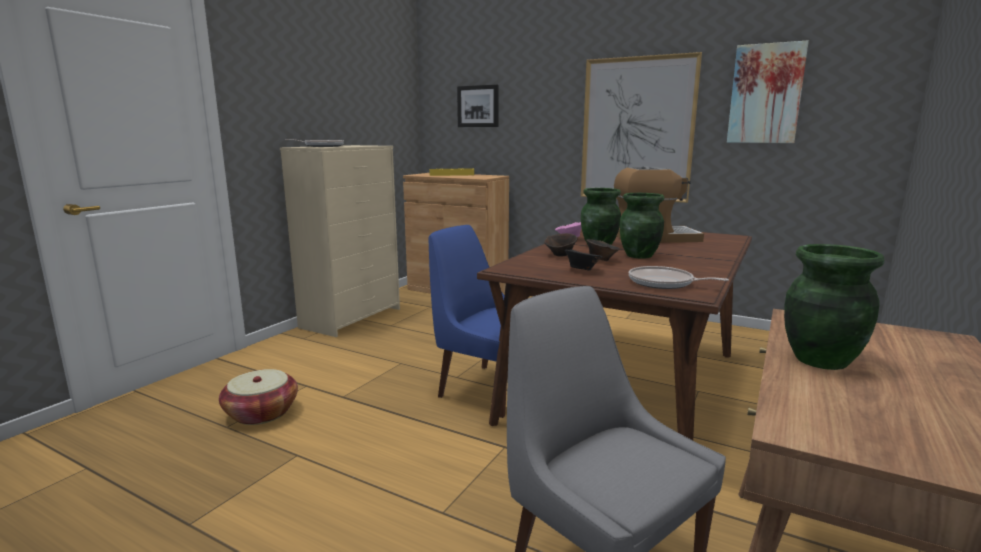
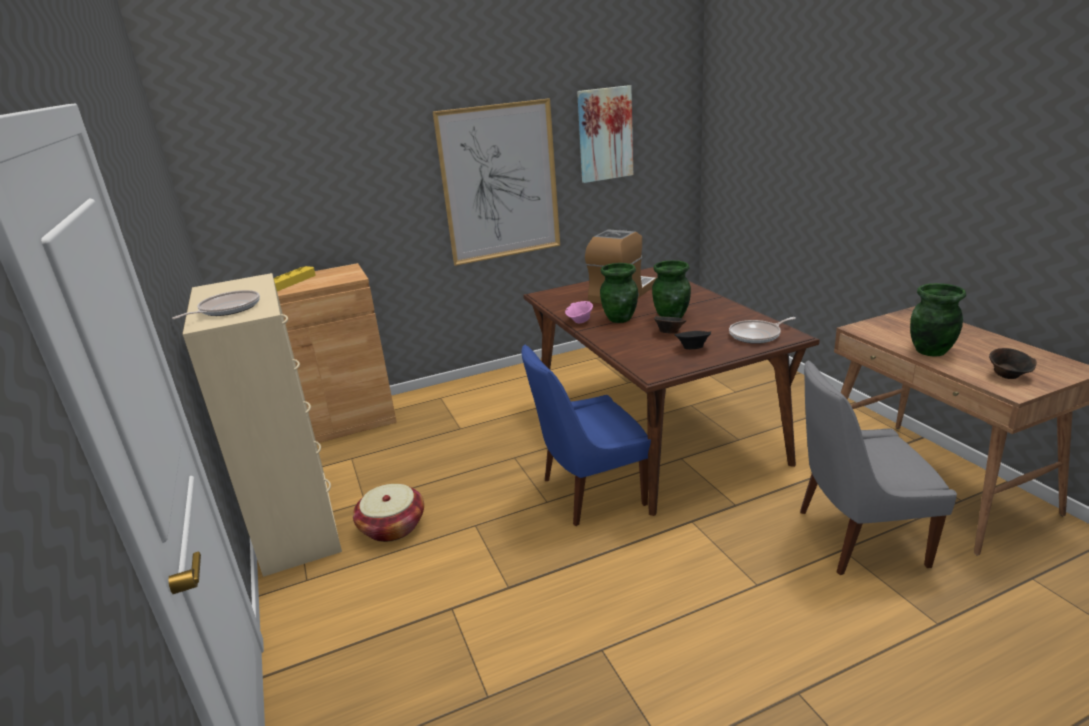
camera: 50 degrees left, 10 degrees up
basket [219,369,298,425] -> basket moved to [353,484,424,542]
picture [457,84,499,127] -> none
brown bowl [544,233,578,257] -> brown bowl moved to [989,348,1037,379]

